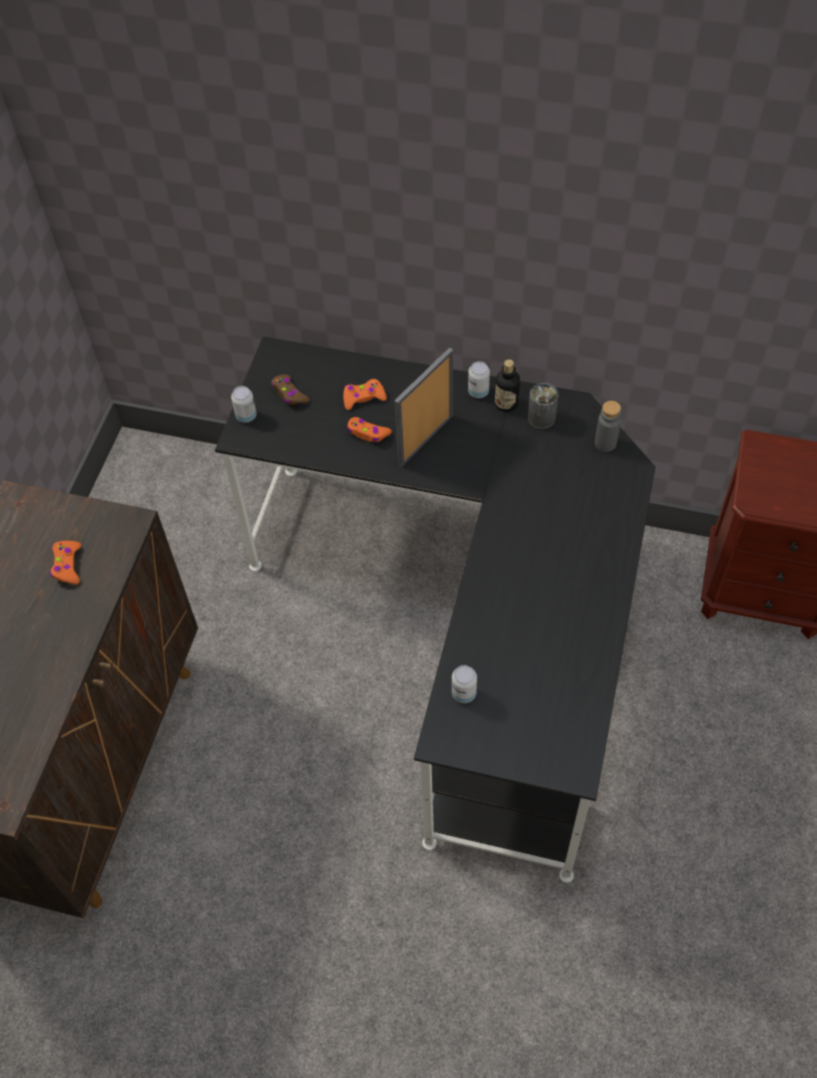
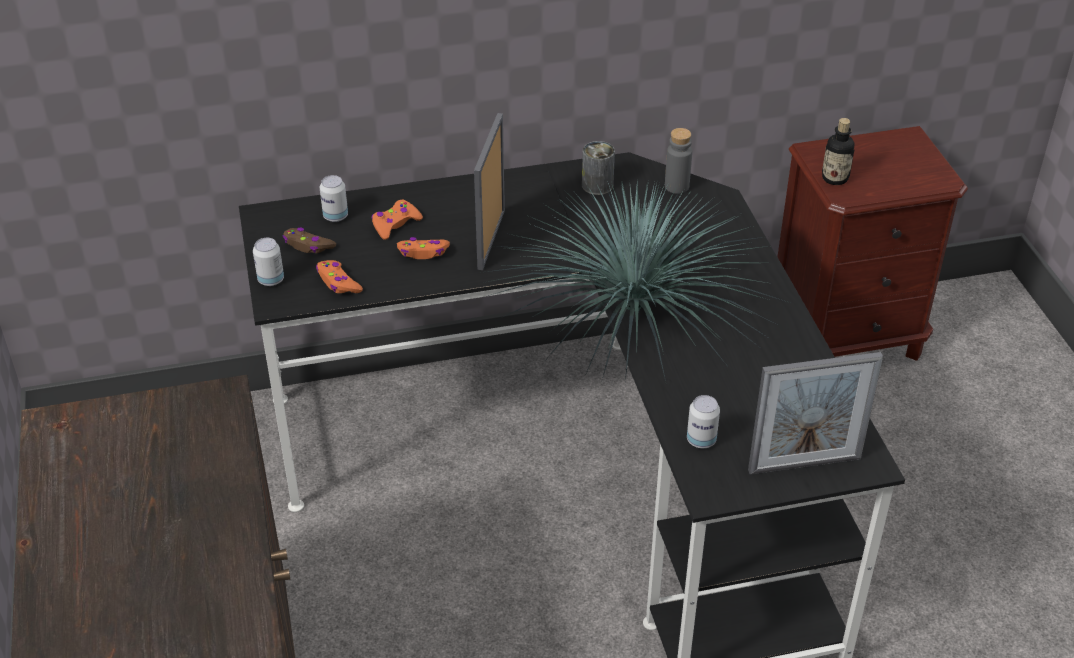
camera: 30 degrees left, 15 degrees down
orange game controller [50,541,81,585] -> orange game controller moved to [316,260,363,293]
can [468,361,490,398] -> can moved to [320,175,348,222]
bottle [495,360,520,412] -> bottle moved to [822,118,855,185]
none -> potted plant [483,181,787,382]
none -> picture frame [748,352,883,474]

